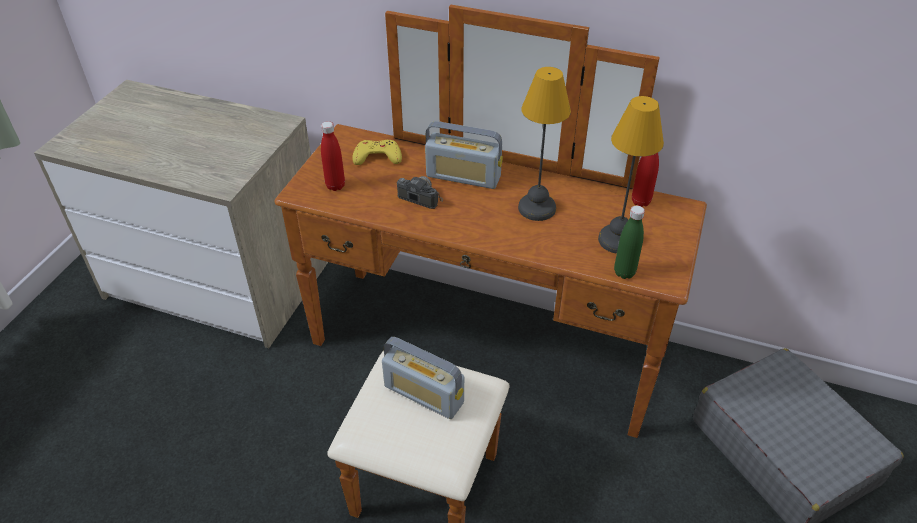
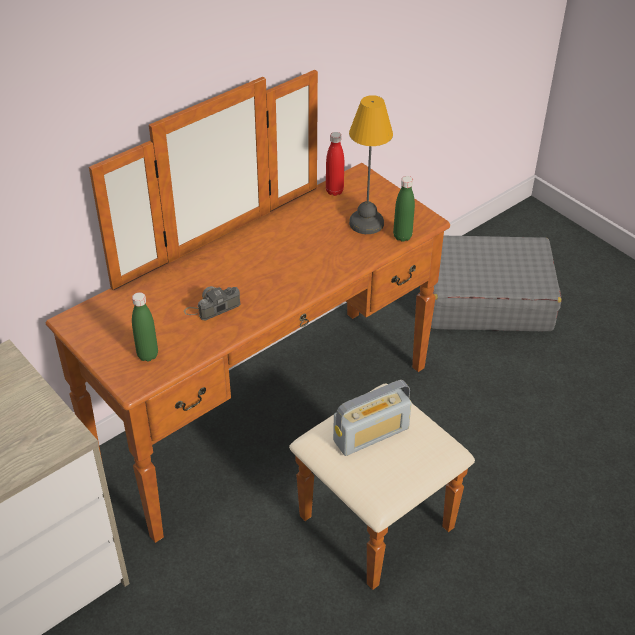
camera: 60 degrees left, 0 degrees up
red bottle [321,121,345,191] -> green bottle [132,292,158,362]
yellow game controller [352,140,402,165] -> none
radio [425,121,503,189] -> none
table lamp [518,67,571,221] -> none

